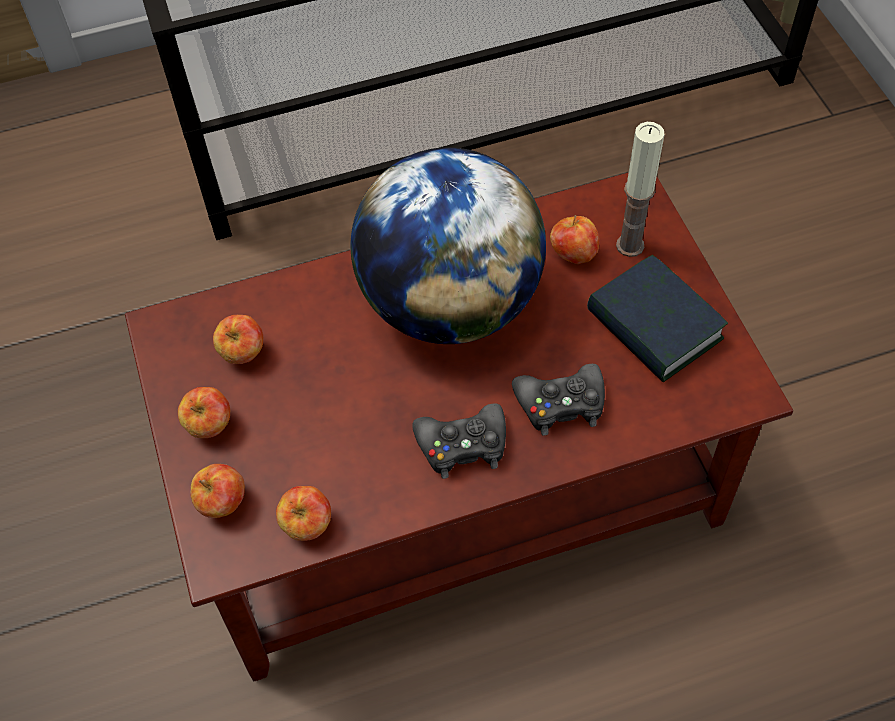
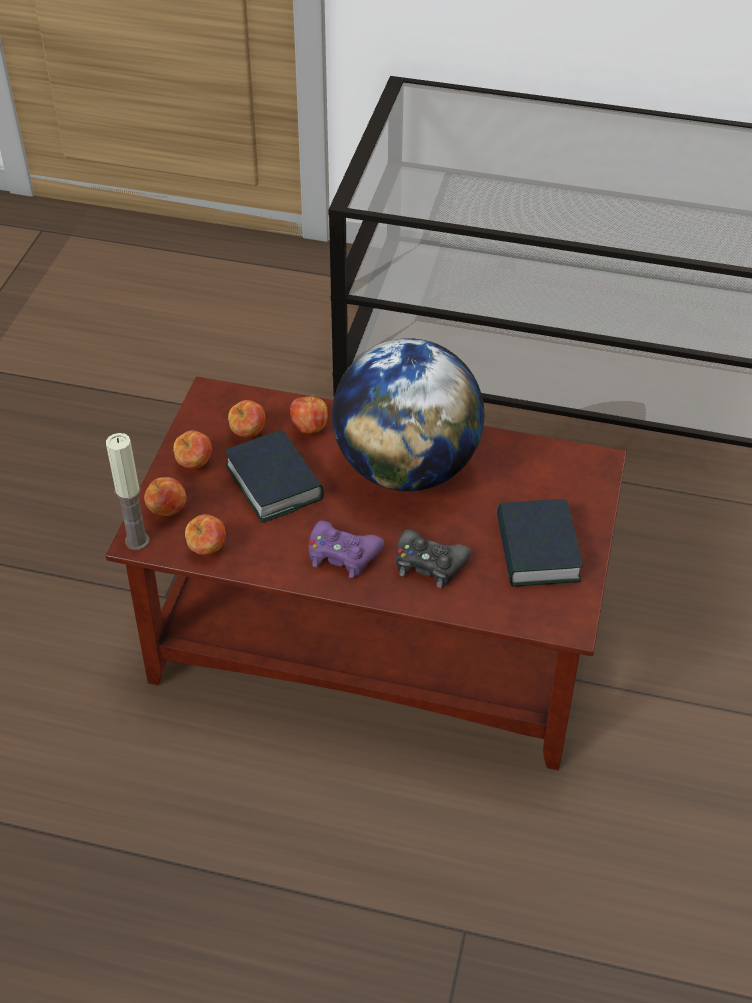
camera: 30 degrees right, 10 degrees down
black game controller [412,403,506,479] -> purple game controller [309,521,384,578]
apple [550,215,599,264] -> apple moved to [290,394,328,434]
candle [616,122,665,257] -> candle moved to [106,433,150,550]
none -> book [225,429,324,523]

